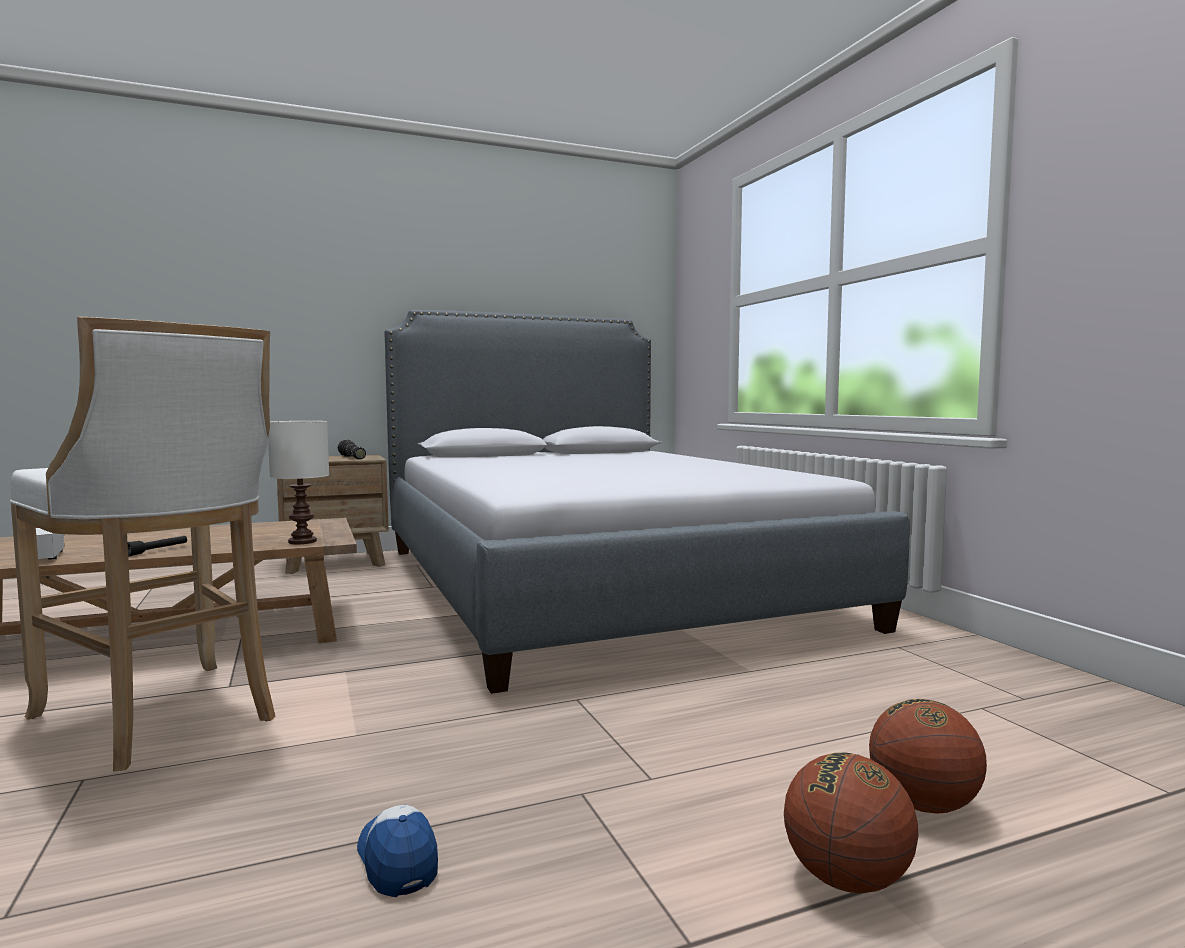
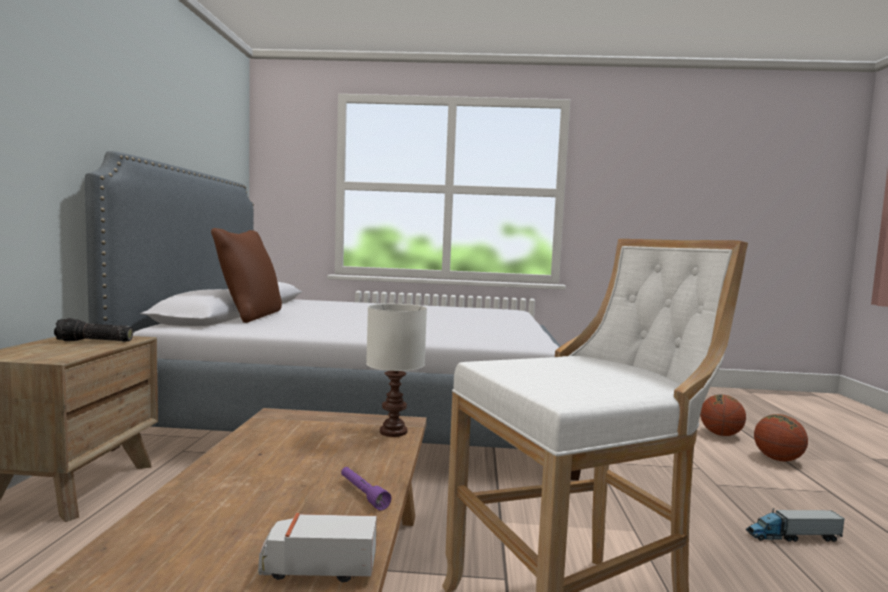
camera: 65 degrees left, 0 degrees up
black flashlight [127,536,187,557] -> purple flashlight [341,467,391,511]
cap [357,805,438,897] -> toy truck [746,508,845,542]
none -> brown pillow [211,228,282,323]

